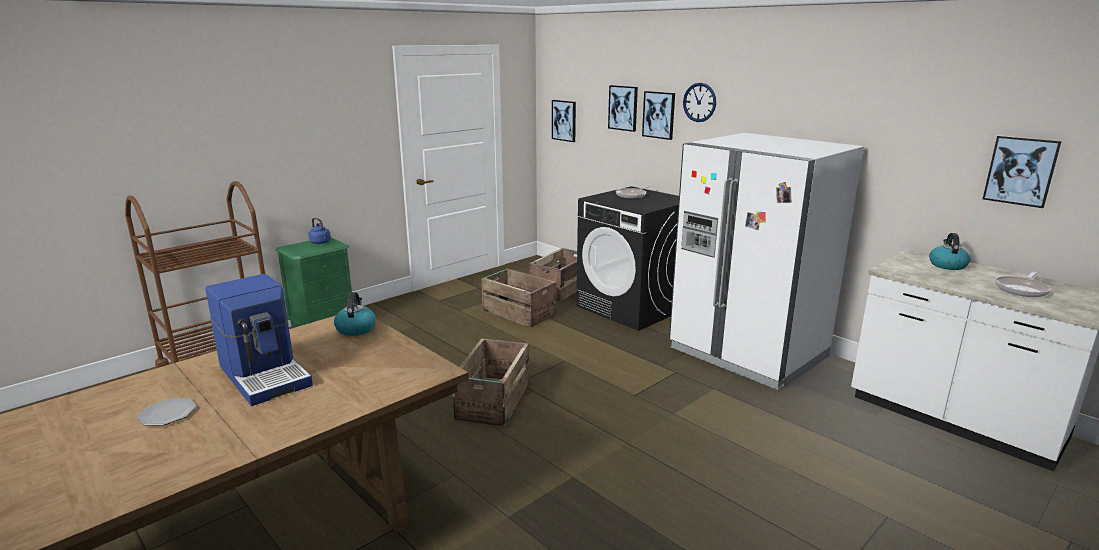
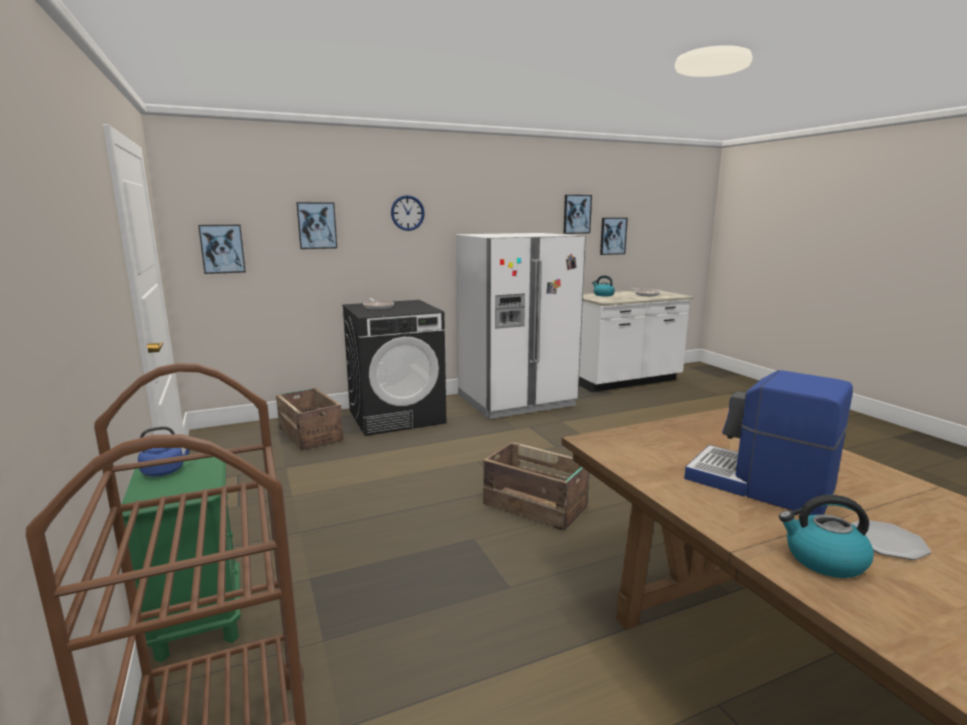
camera: 70 degrees left, 5 degrees down
coffee machine [205,274,313,406] -> coffee machine turned 120 degrees counterclockwise [684,370,853,515]
kettle [334,292,376,336] -> kettle moved to [779,495,874,578]
crate [481,268,557,327] -> none
picture [642,91,675,140] -> picture moved to [563,195,592,234]

